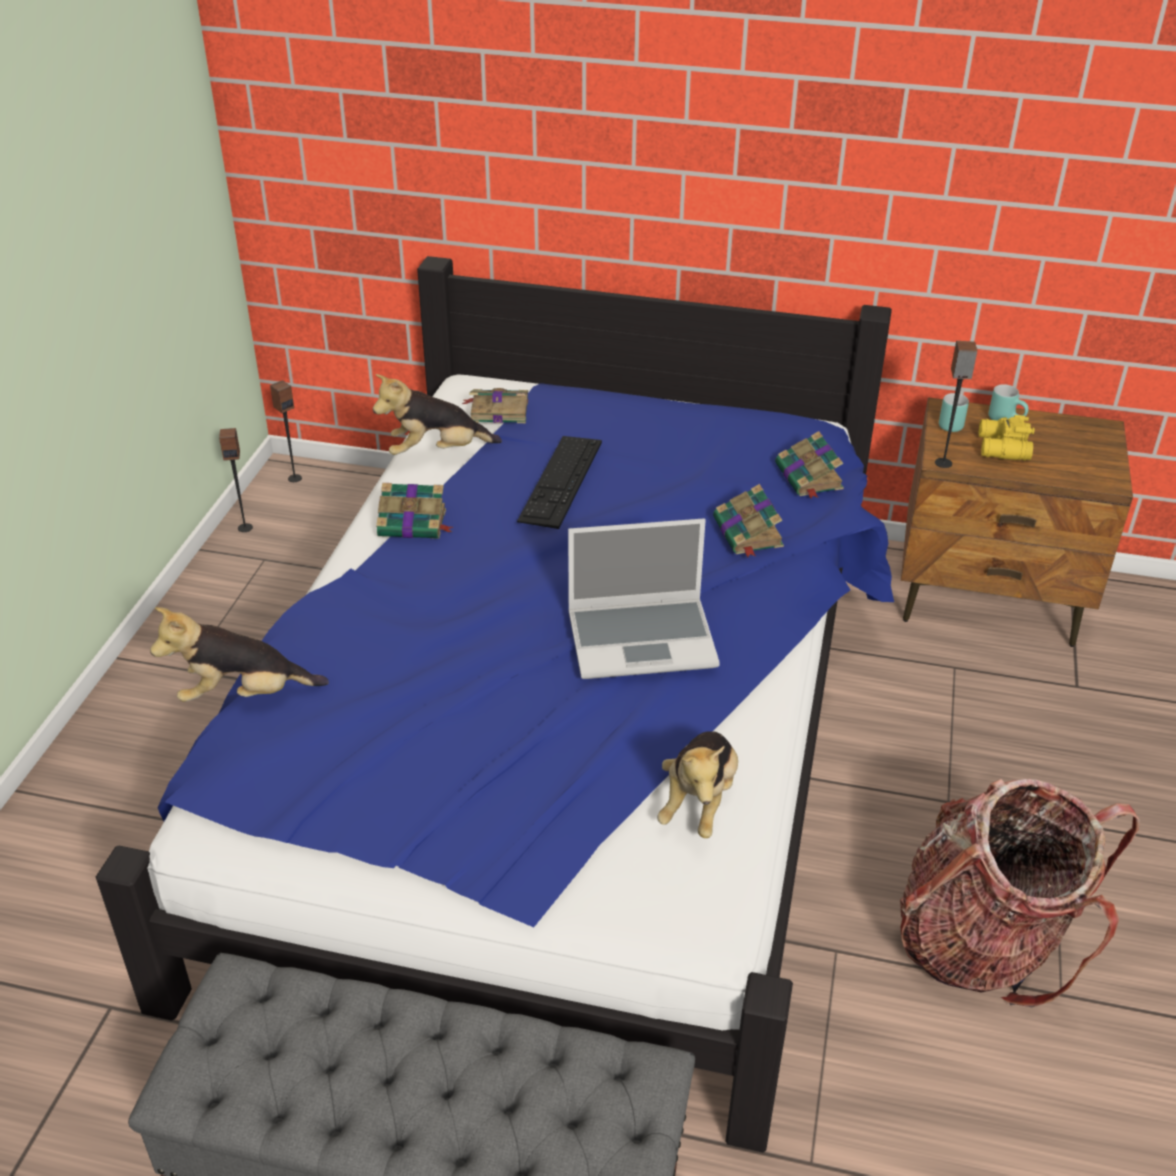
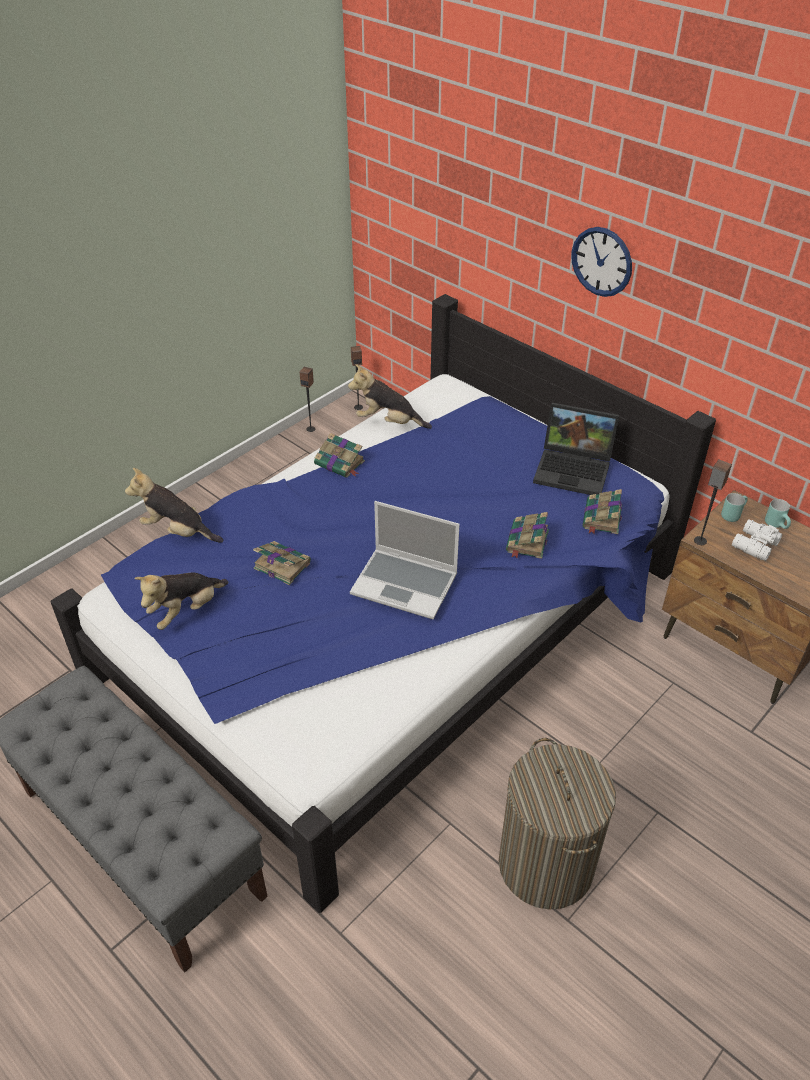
camera: 30 degrees right, 5 degrees up
book [462,388,528,423] -> book moved to [253,541,311,585]
keyboard [517,436,602,529] -> none
plush toy [657,731,738,838] -> plush toy moved to [134,573,228,630]
backpack [900,779,1140,1007] -> laundry basket [499,738,616,909]
yellow binoculars [979,415,1035,460] -> white binoculars [732,519,783,561]
none -> laptop [533,403,619,495]
none -> wall clock [572,227,632,297]

